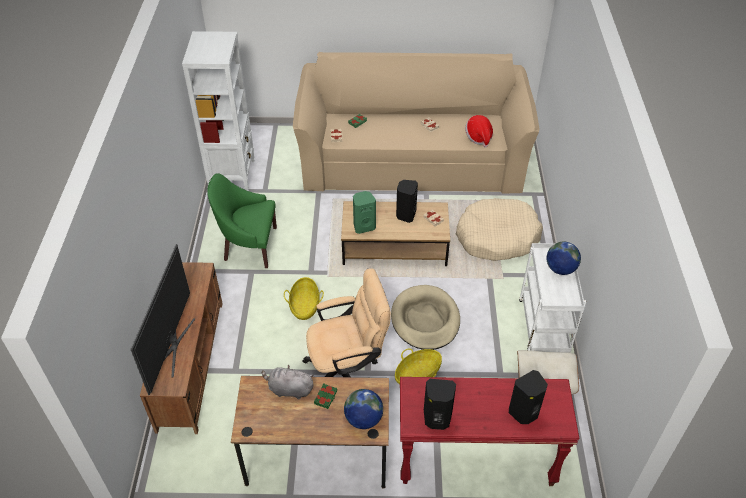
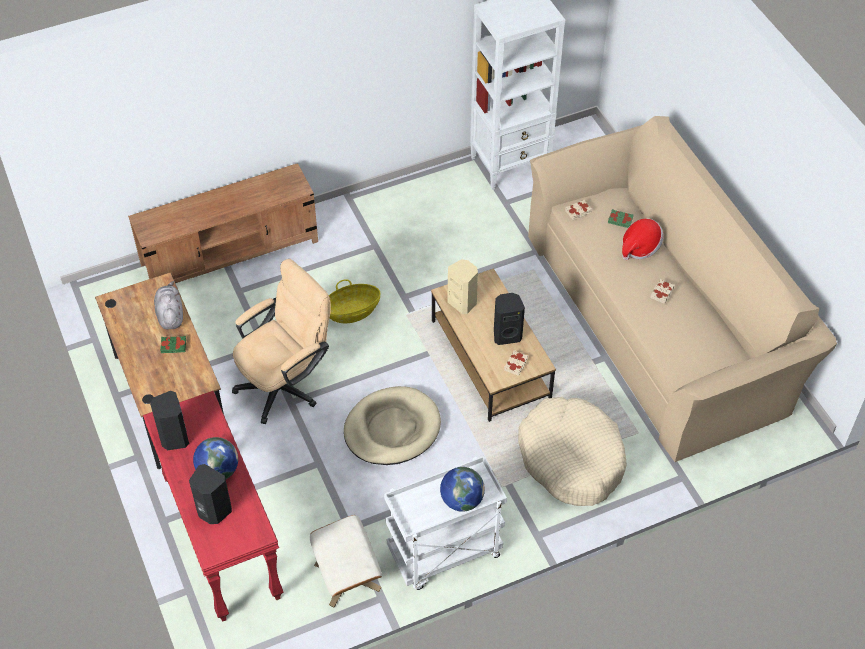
camera: 65 degrees right, 5 degrees up
television [130,244,195,395] -> none
green armchair [208,173,277,268] -> none
beige office chair [302,268,391,377] -> beige office chair turned 90 degrees counterclockwise [232,259,331,424]
globe [344,389,383,429] -> globe moved to [193,437,238,479]
green speaker [353,191,376,234] -> beige speaker [447,259,478,314]
basket [395,348,442,384] -> none
hat [465,115,493,148] -> hat moved to [622,219,664,260]

